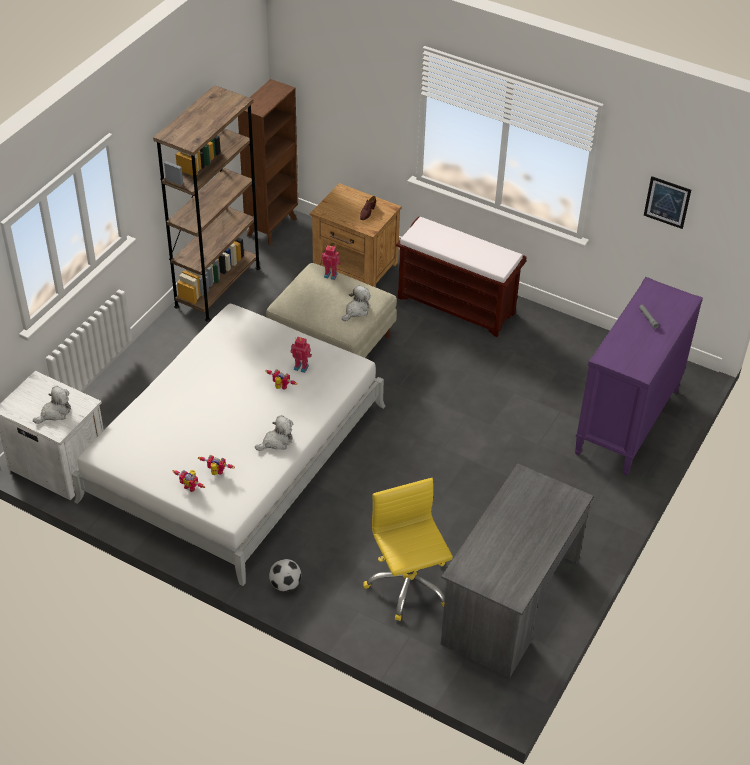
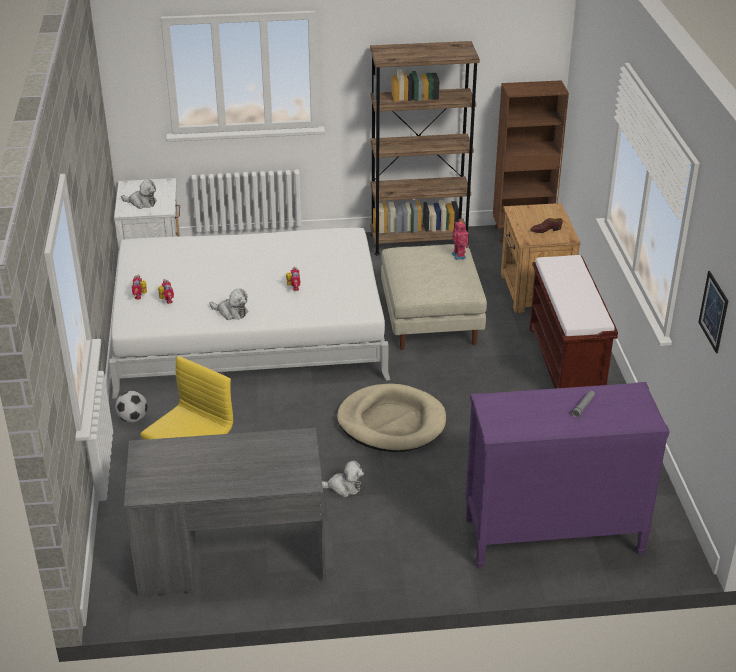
camera: 55 degrees right, 10 degrees down
toy robot [290,337,312,373] -> none
plush toy [342,285,371,321] -> plush toy moved to [322,460,364,497]
none -> beige dog bed [337,384,446,452]

